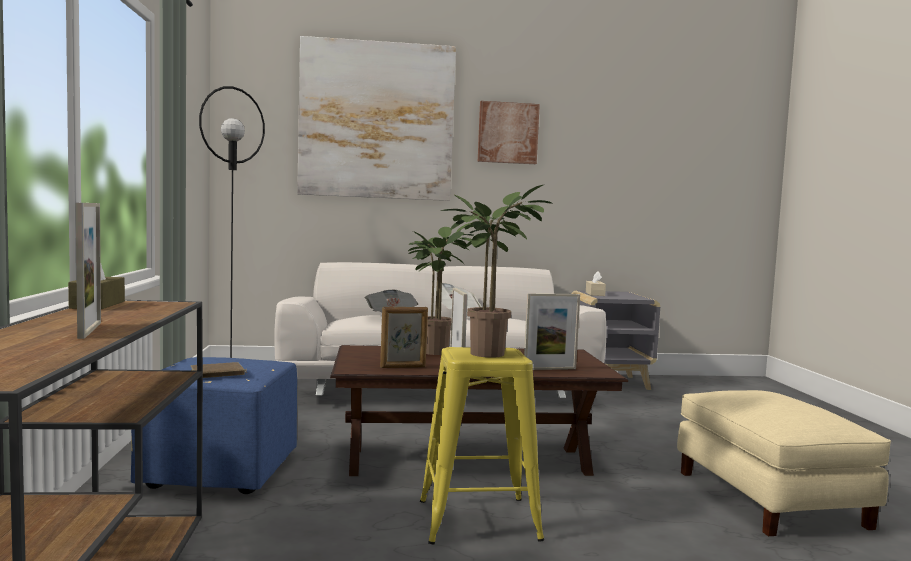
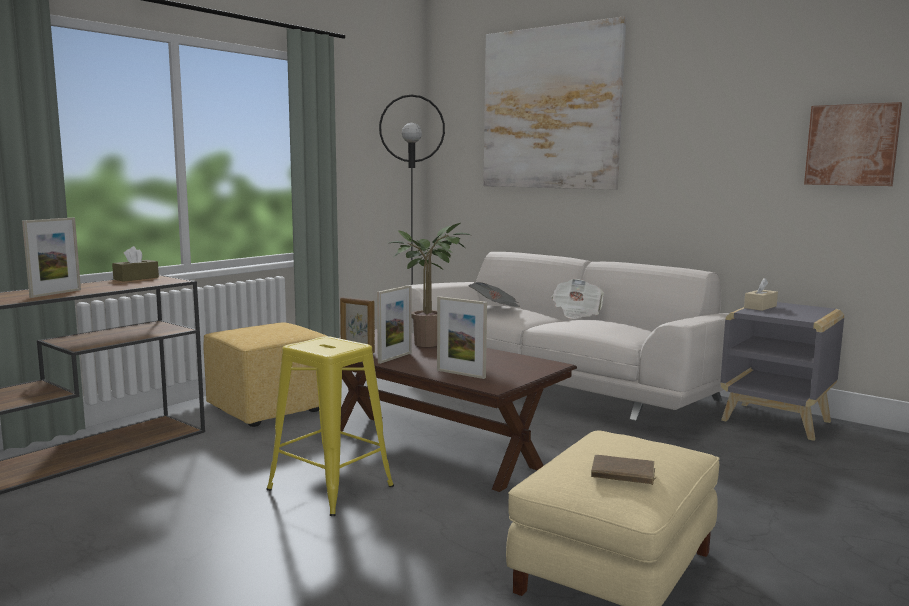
camera: 45 degrees right, 5 degrees up
blue ottoman [131,357,297,494] -> yellow ottoman [203,323,326,427]
brown book [191,362,247,378] -> brown book moved to [591,455,656,485]
potted plant [441,185,553,358] -> none
picture [478,101,540,164] -> picture moved to [804,102,902,186]

